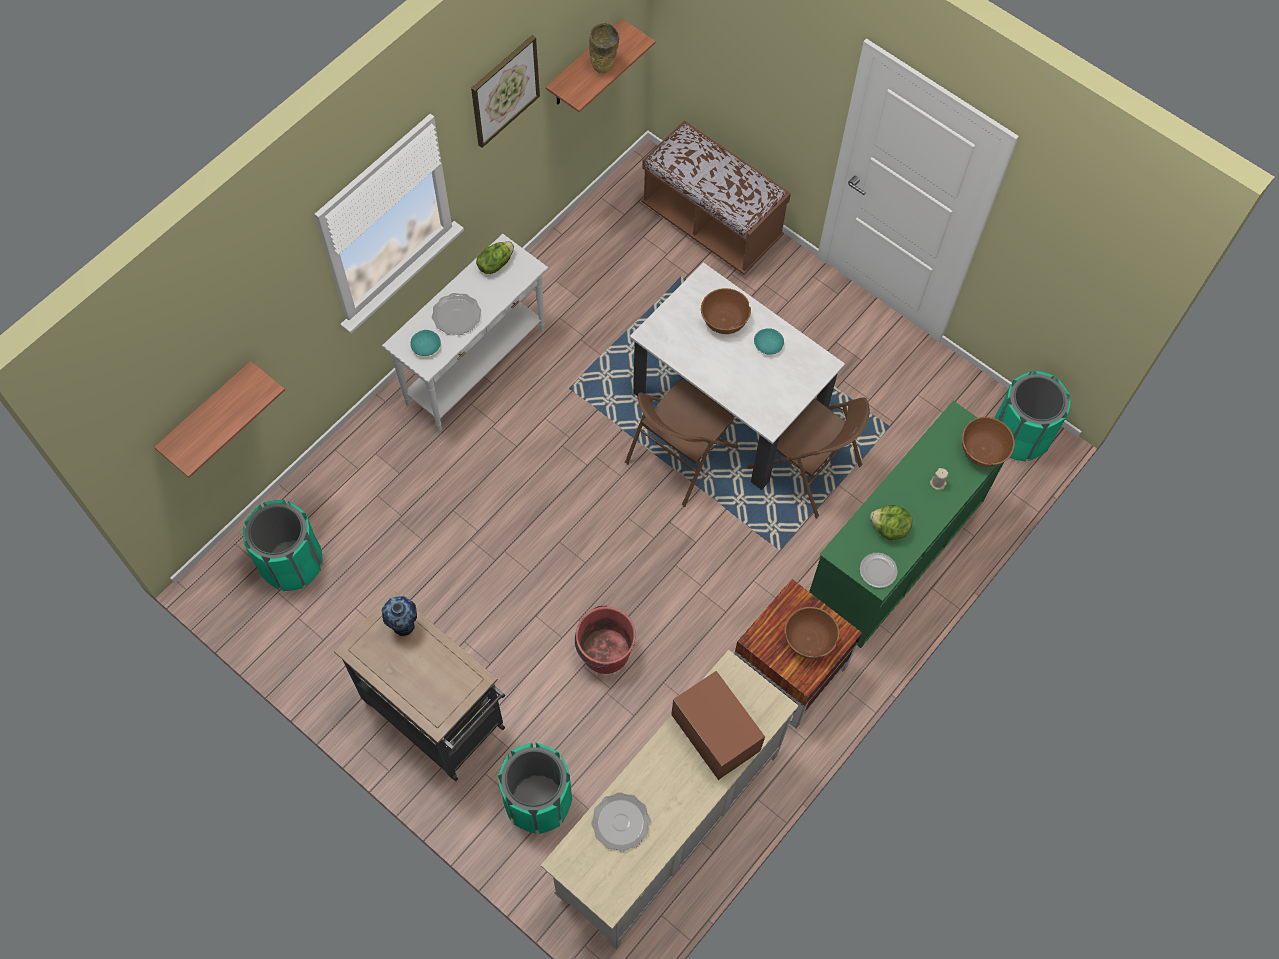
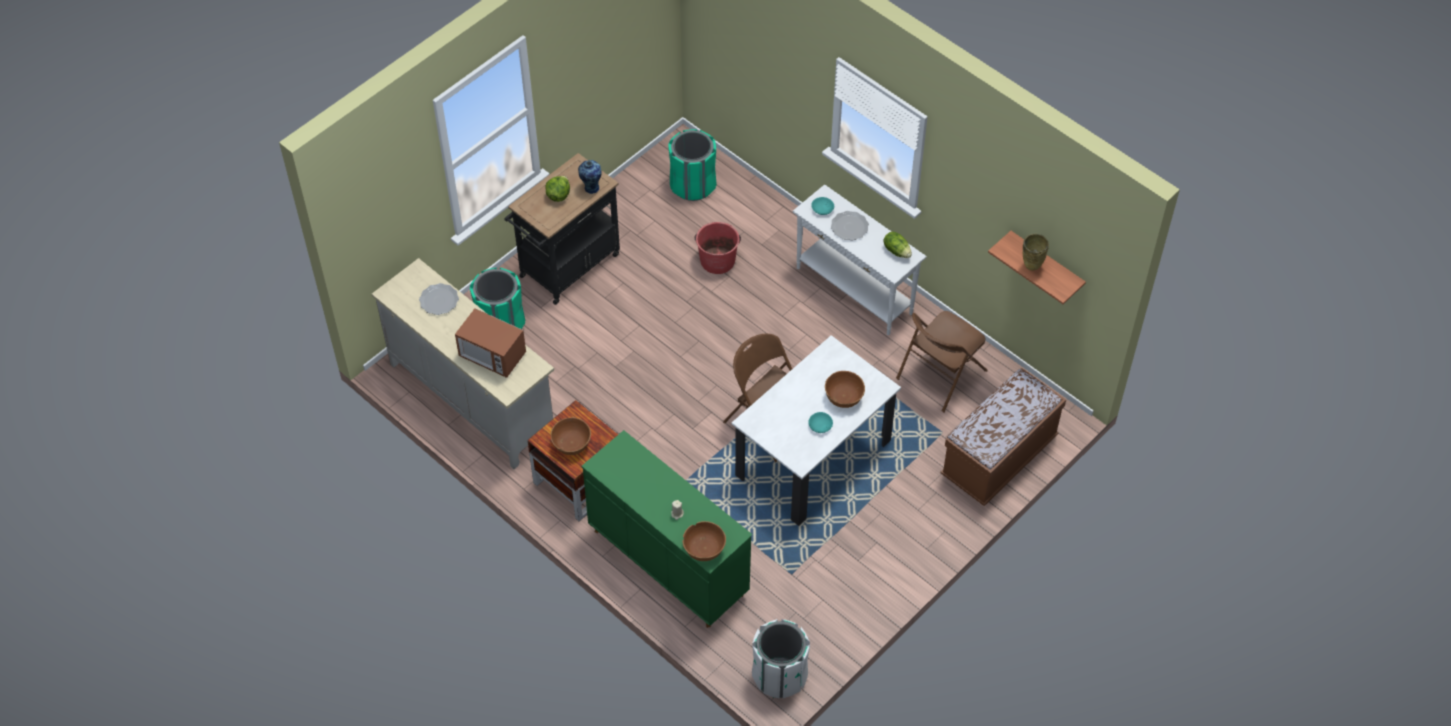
camera: 95 degrees right, 10 degrees down
shelf [154,361,285,478] -> none
picture [471,35,540,148] -> none
red bucket [575,606,636,674] -> red bucket moved to [695,222,741,274]
microwave [671,671,765,780] -> microwave turned 60 degrees clockwise [455,309,526,378]
brown chair [747,397,870,518] -> brown chair moved to [896,311,988,413]
plate [860,553,898,588] -> none
lettuce [870,505,912,540] -> lettuce moved to [545,176,570,202]
green trash can [994,371,1071,461] -> white trash can [752,619,810,698]

